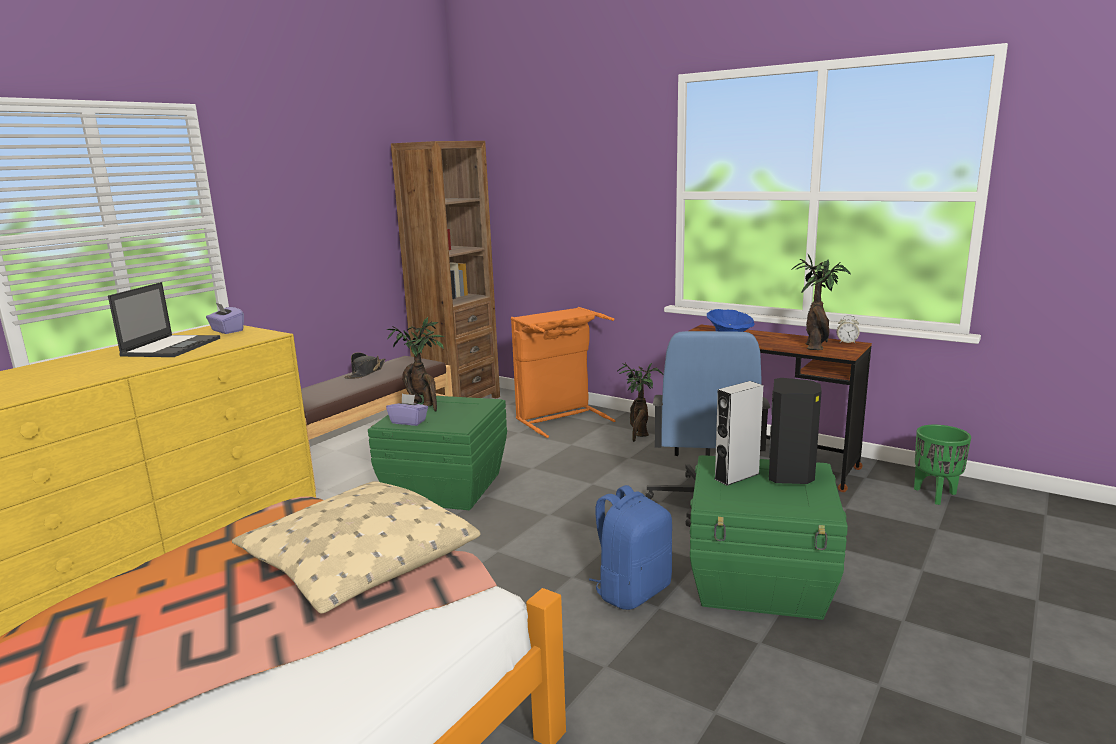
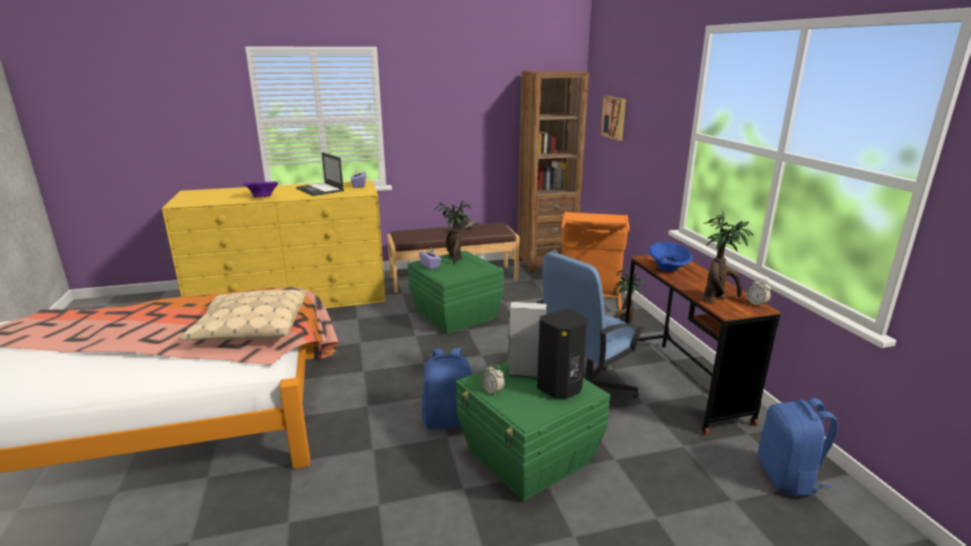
camera: 40 degrees right, 5 degrees up
laptop [108,282,220,357] -> laptop turned 90 degrees clockwise [296,152,344,196]
green planter [914,425,971,505] -> blue backpack [758,398,838,496]
none -> purple bowl [243,181,278,197]
none -> alarm clock [481,364,505,396]
none -> picture [600,96,626,141]

